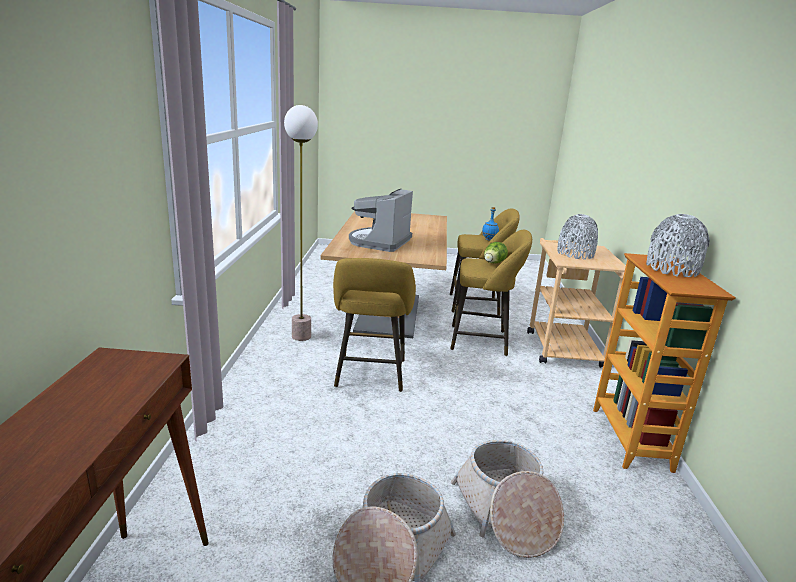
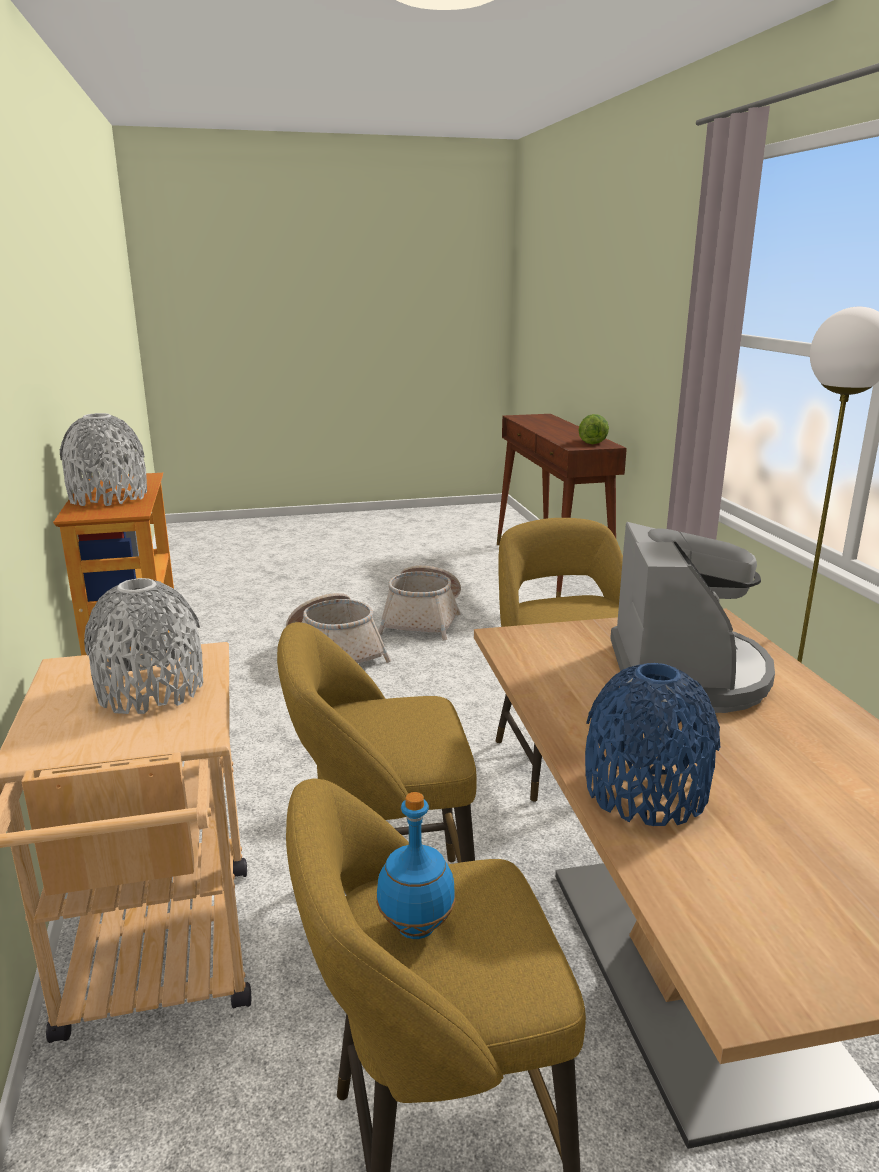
camera: 165 degrees right, 0 degrees up
lettuce [484,242,508,263] -> lettuce moved to [578,414,609,444]
none -> blue vase [585,663,720,826]

